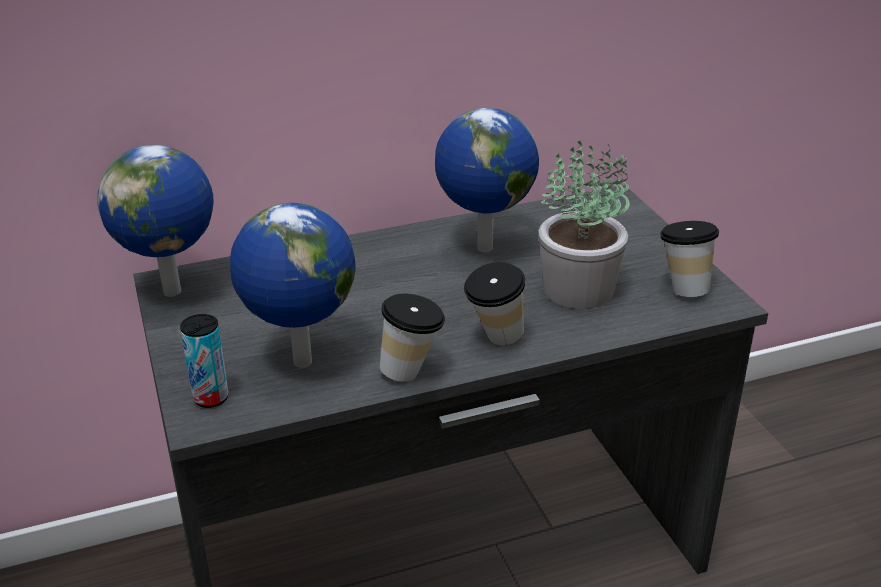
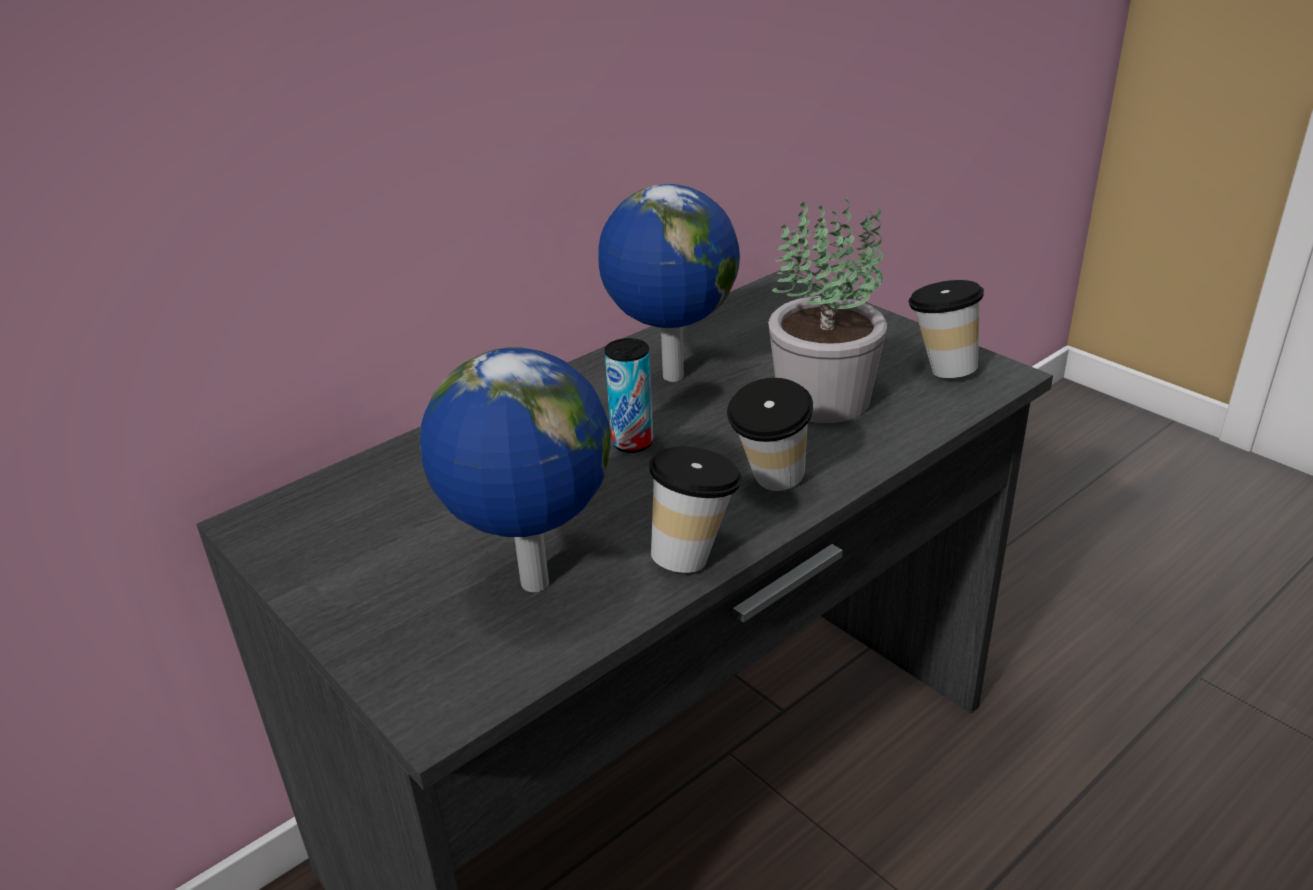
camera: 20 degrees left, 0 degrees up
globe [97,145,214,297] -> none
can [180,314,229,408] -> can moved to [605,338,653,453]

